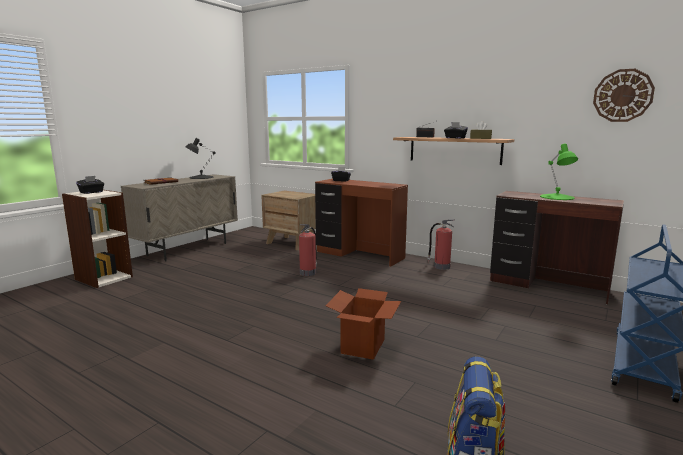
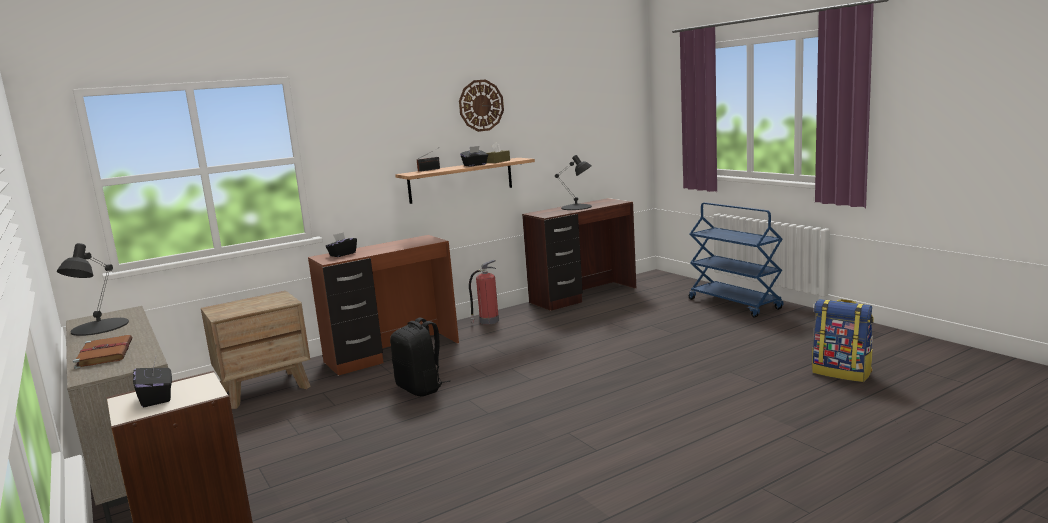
camera: 65 degrees left, 0 degrees up
fire extinguisher [299,224,317,276] -> black backpack [390,318,451,396]
cardboard box [325,288,401,360] -> none
green table lamp [540,143,578,200] -> black table lamp [555,155,592,210]
wall clock [593,69,655,122] -> wall clock moved to [459,80,504,132]

